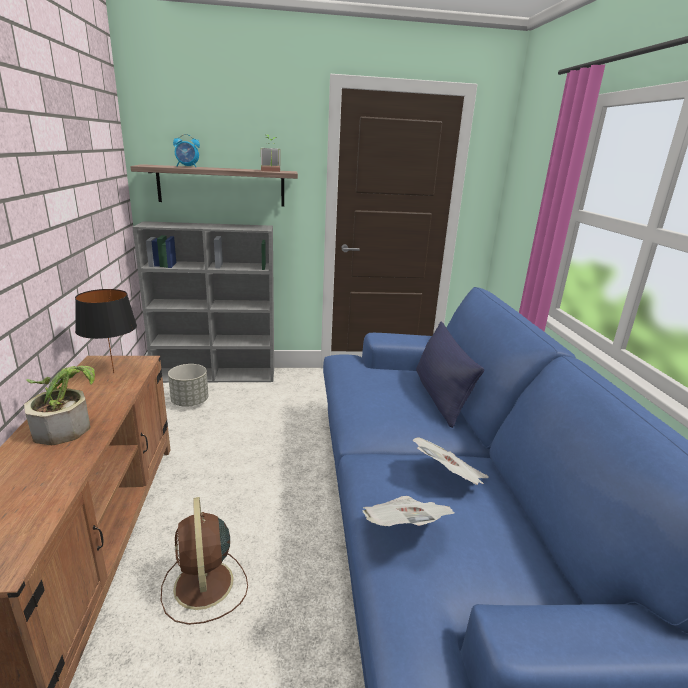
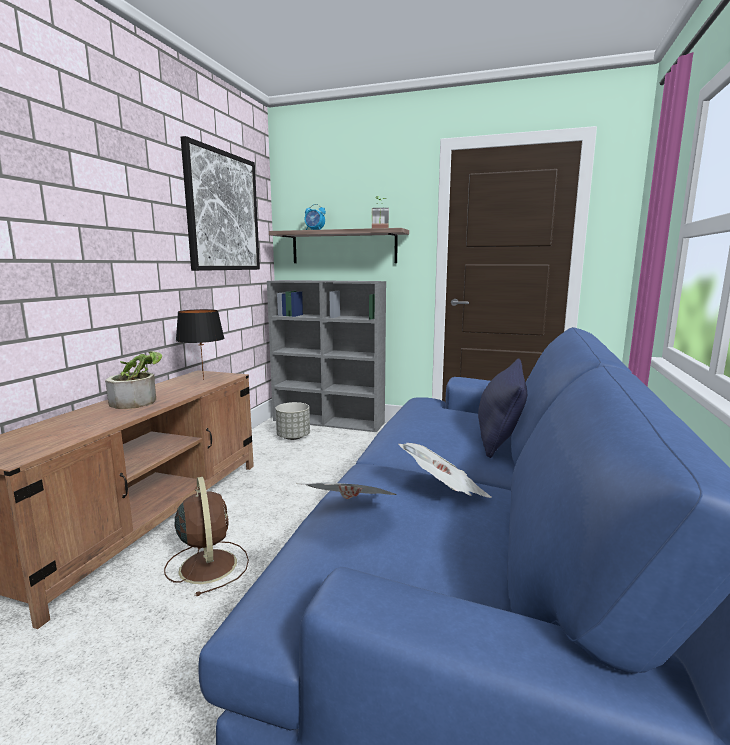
camera: 25 degrees right, 10 degrees down
brown fan [161,497,248,625] -> brown fan turned 150 degrees clockwise [164,477,249,597]
none -> picture [181,136,260,271]

